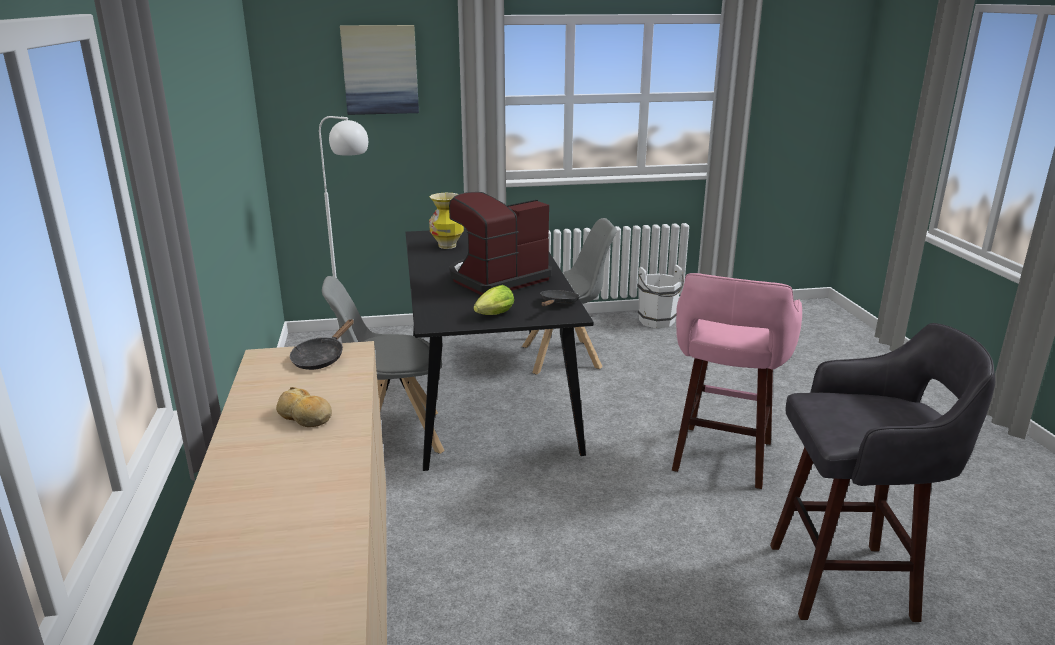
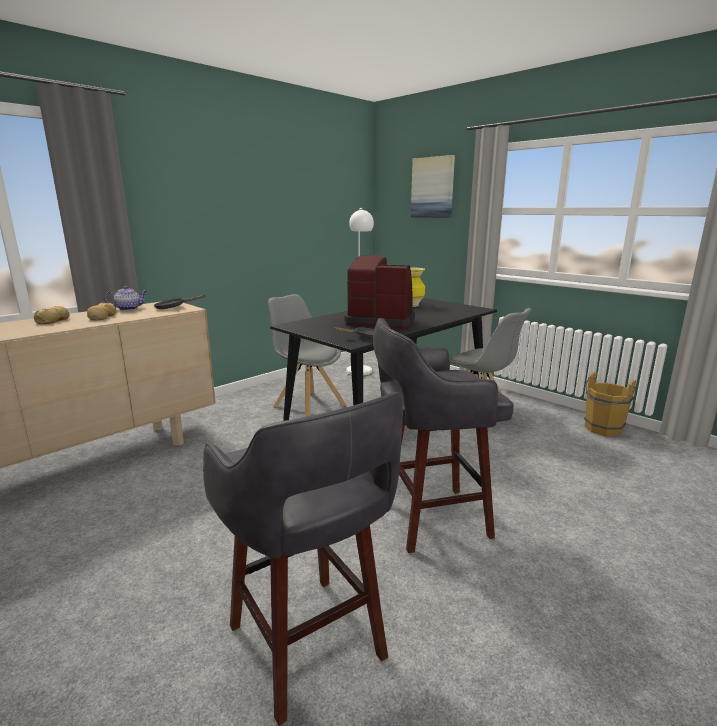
camera: 55 degrees right, 5 degrees down
lettuce [474,285,514,315] -> none
white bucket [637,265,684,328] -> brown bucket [584,372,636,436]
pink stool [672,273,802,489] -> grey stool [373,318,514,553]
none -> bread [34,306,70,324]
none -> teapot [105,286,147,311]

